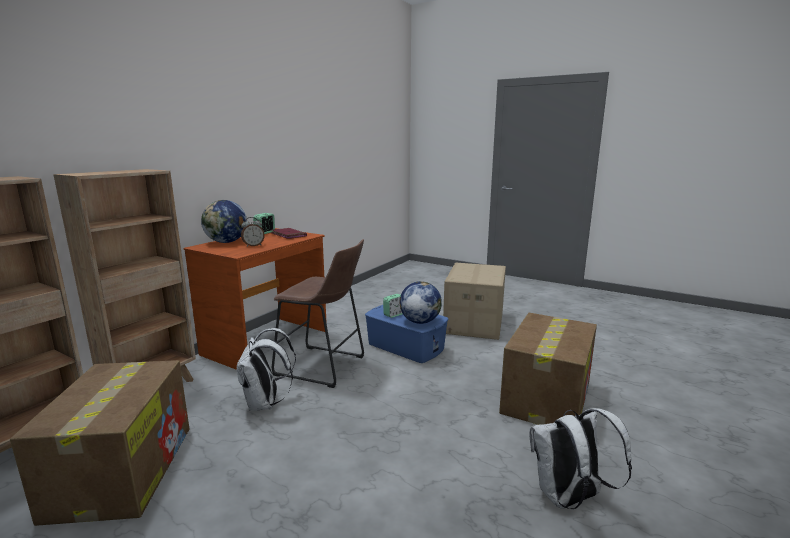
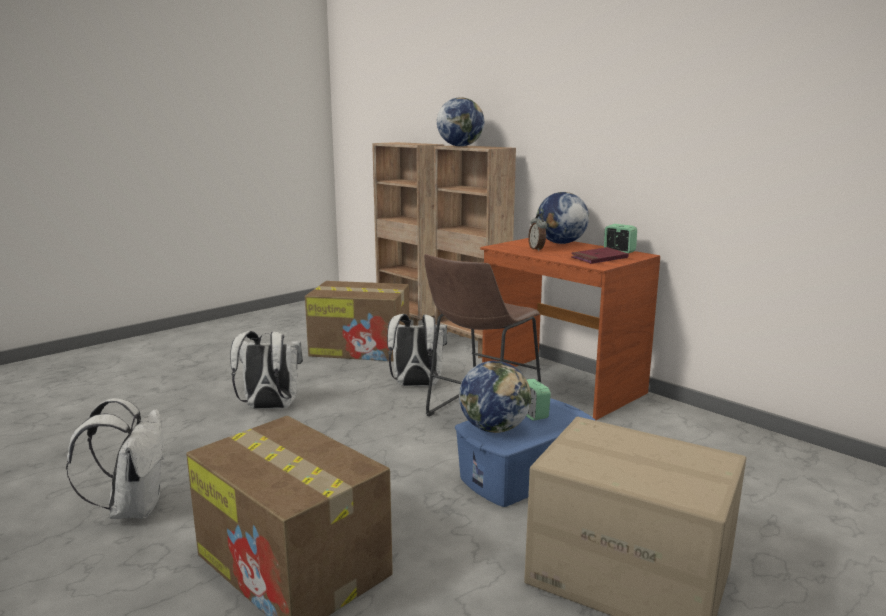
camera: 105 degrees right, 0 degrees up
none -> white backpack [230,331,303,409]
none -> globe [437,97,484,146]

